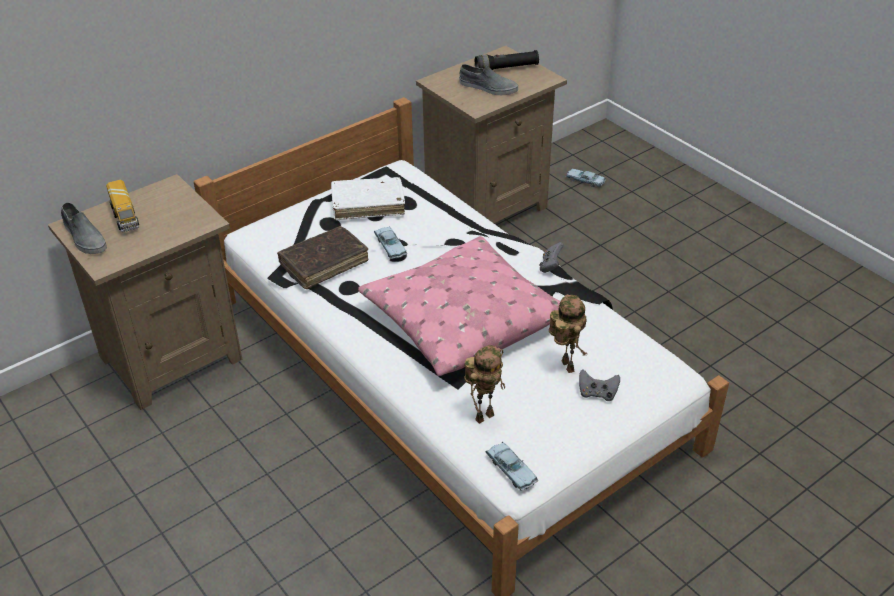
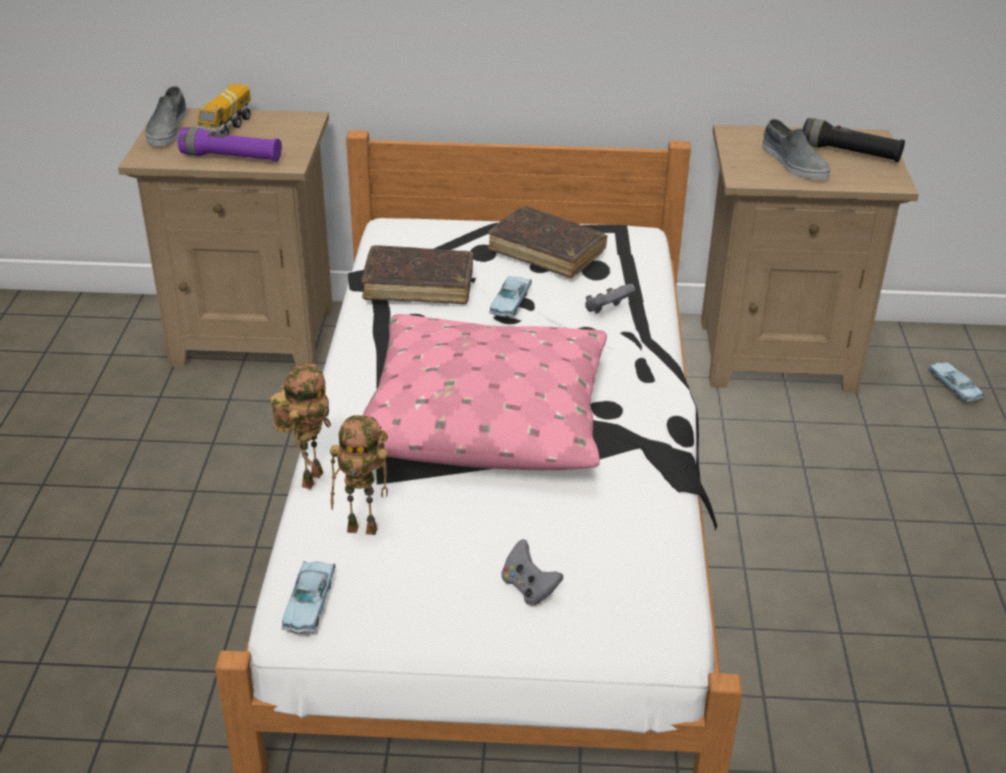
camera: 40 degrees right, 5 degrees down
white book [331,177,405,220] -> brown book [488,206,607,278]
grey game controller [539,242,564,273] -> grey game controller moved to [585,284,635,313]
toy robot [549,294,588,373] -> toy robot moved to [271,364,331,489]
none -> purple flashlight [178,127,282,162]

